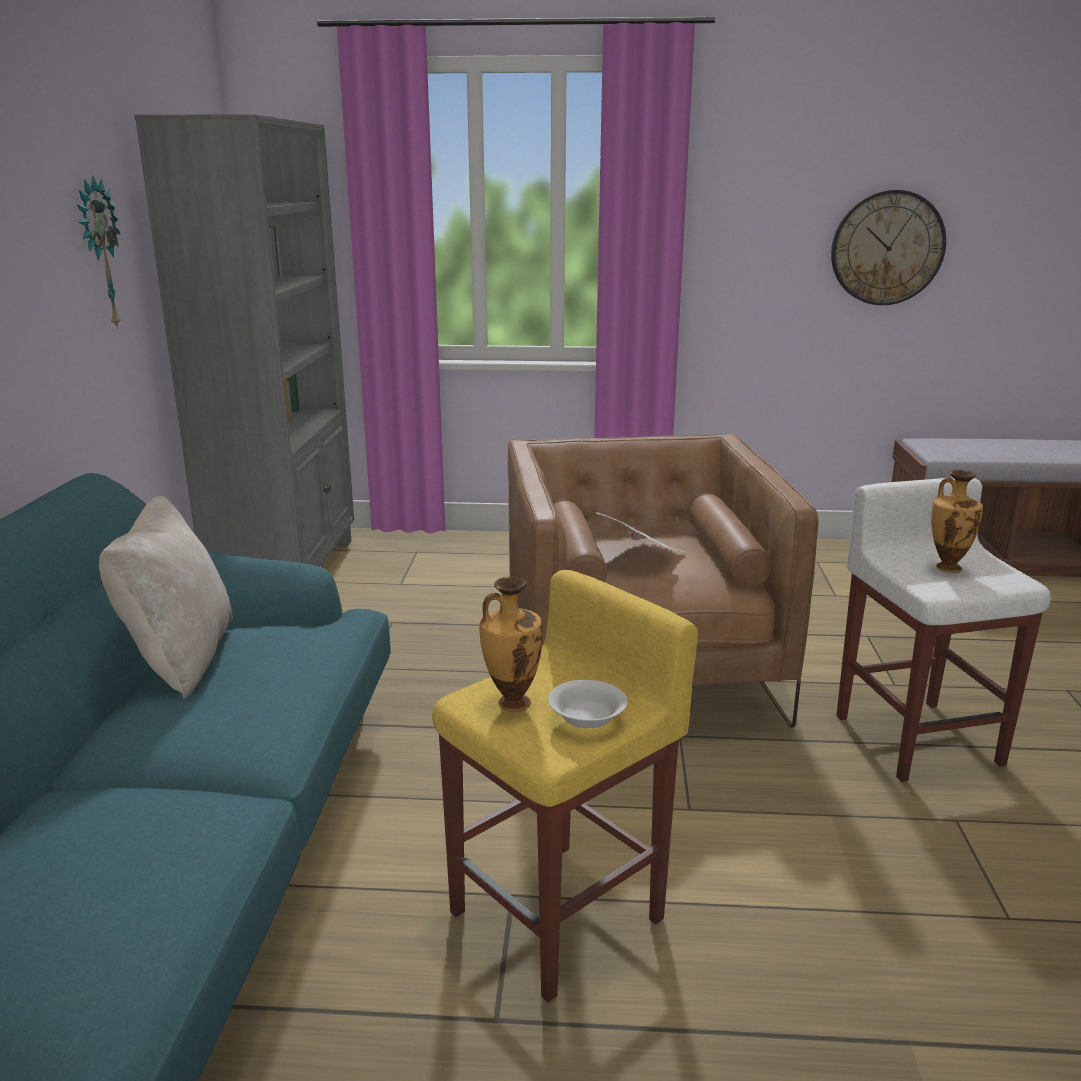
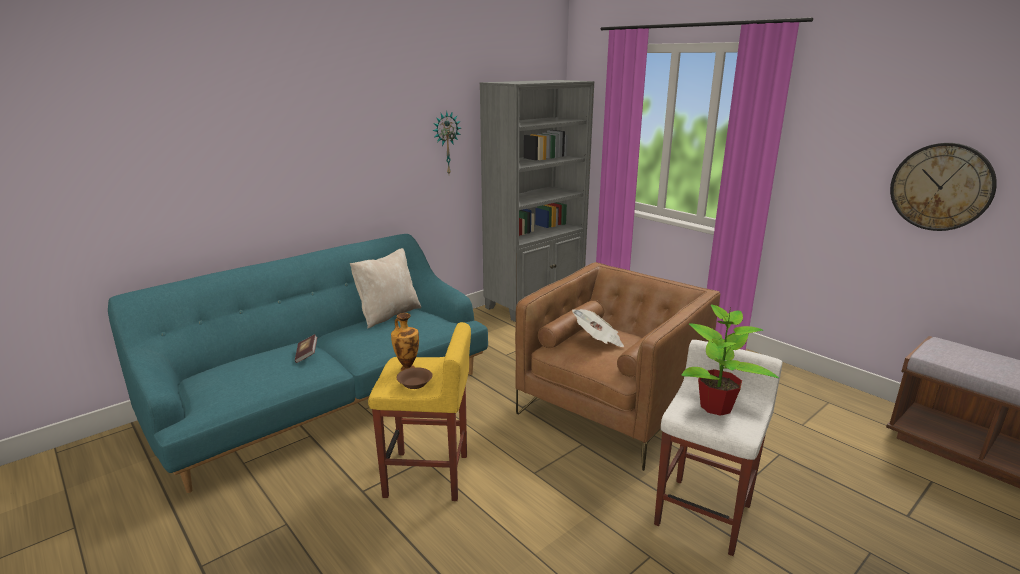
camera: 45 degrees right, 0 degrees up
white bowl [548,680,627,728] -> brown bowl [397,367,433,389]
vase [931,470,983,573] -> potted plant [682,304,779,416]
none -> book [295,334,317,363]

